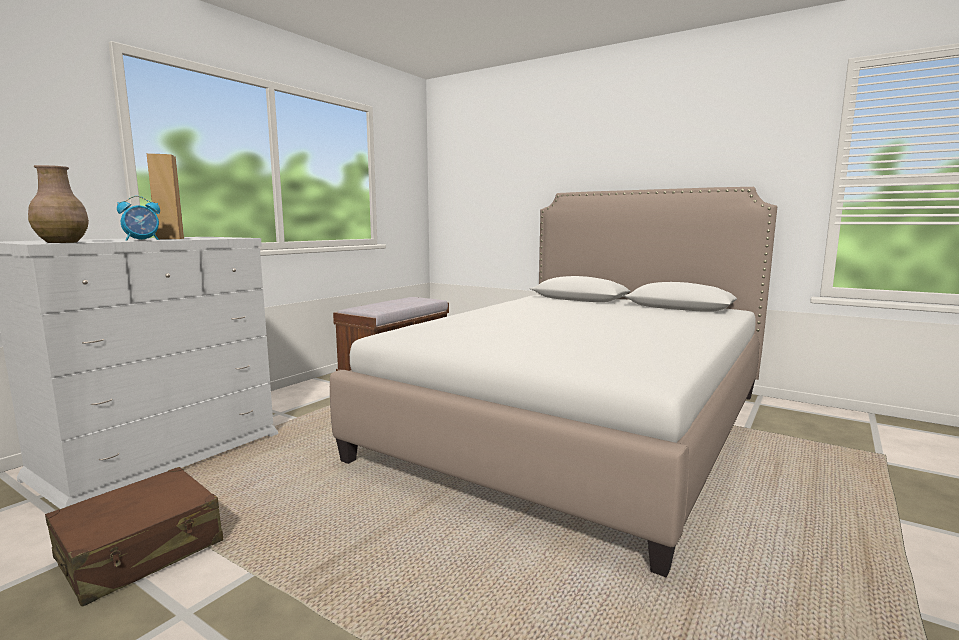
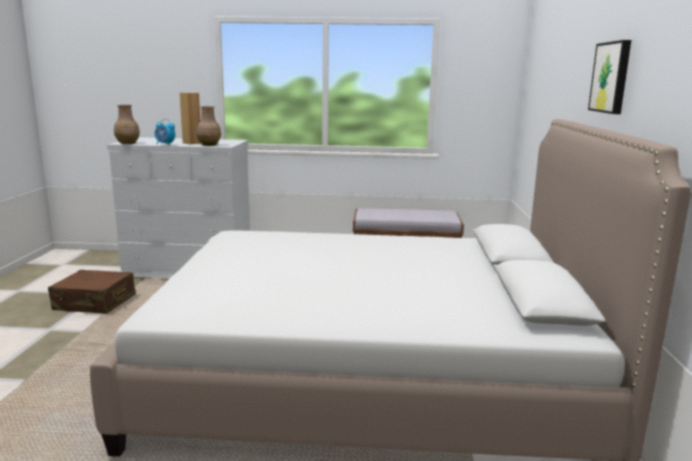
camera: 60 degrees right, 5 degrees up
none -> brown vase [196,106,221,146]
none -> picture [588,40,631,114]

